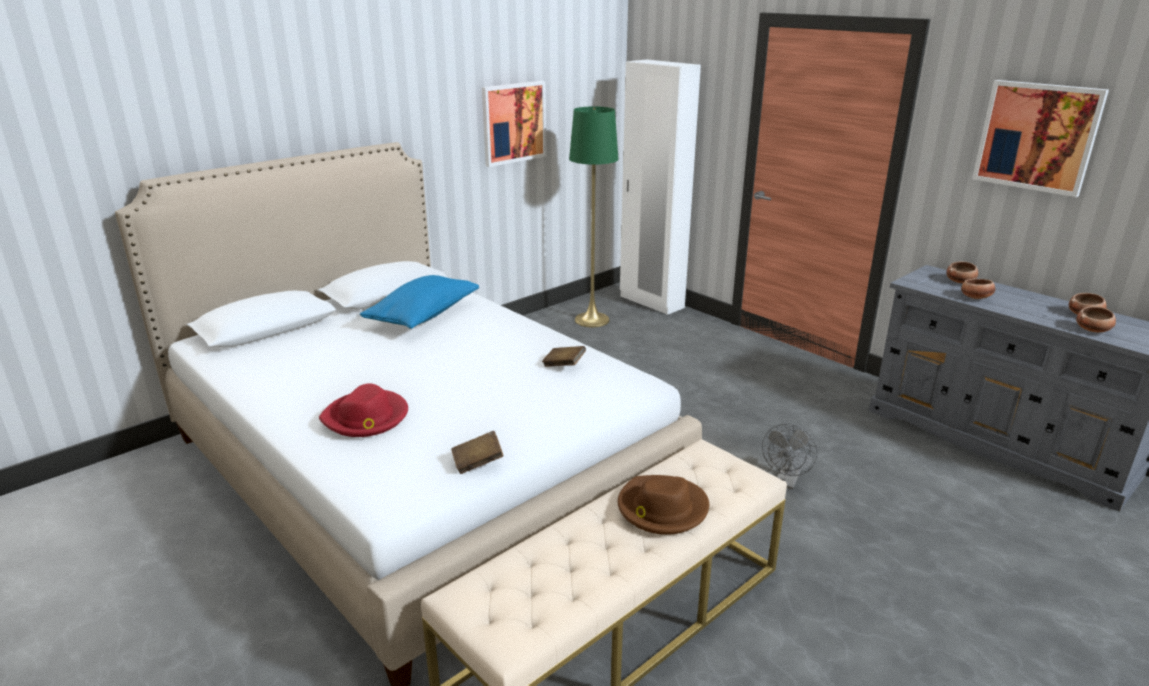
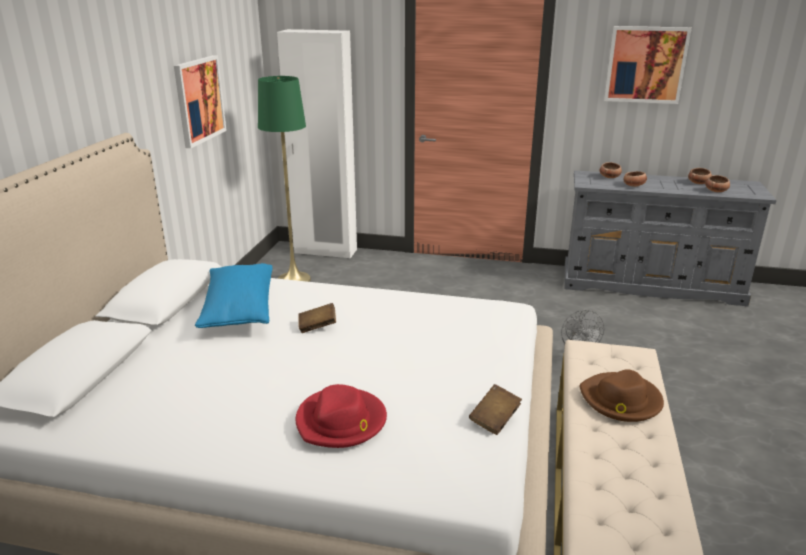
camera: 35 degrees left, 0 degrees up
brown book [542,346,586,367] -> brown book moved to [298,303,336,333]

